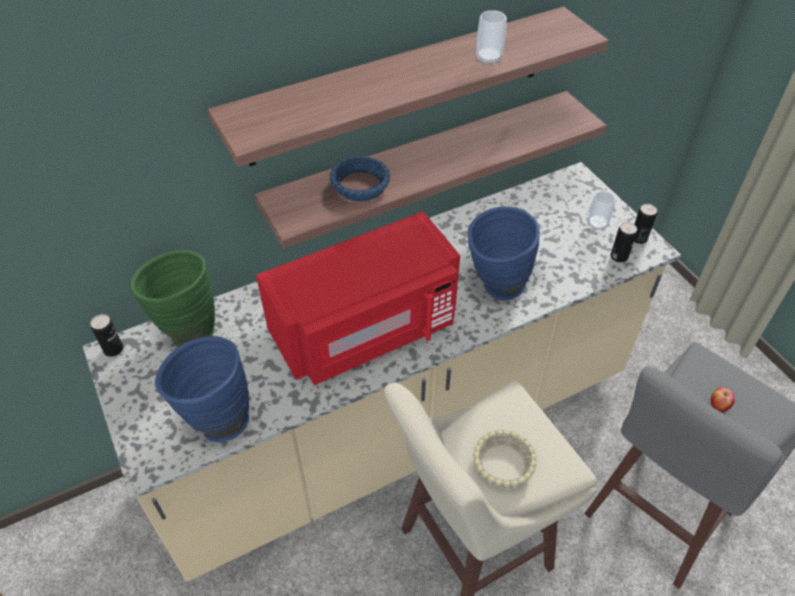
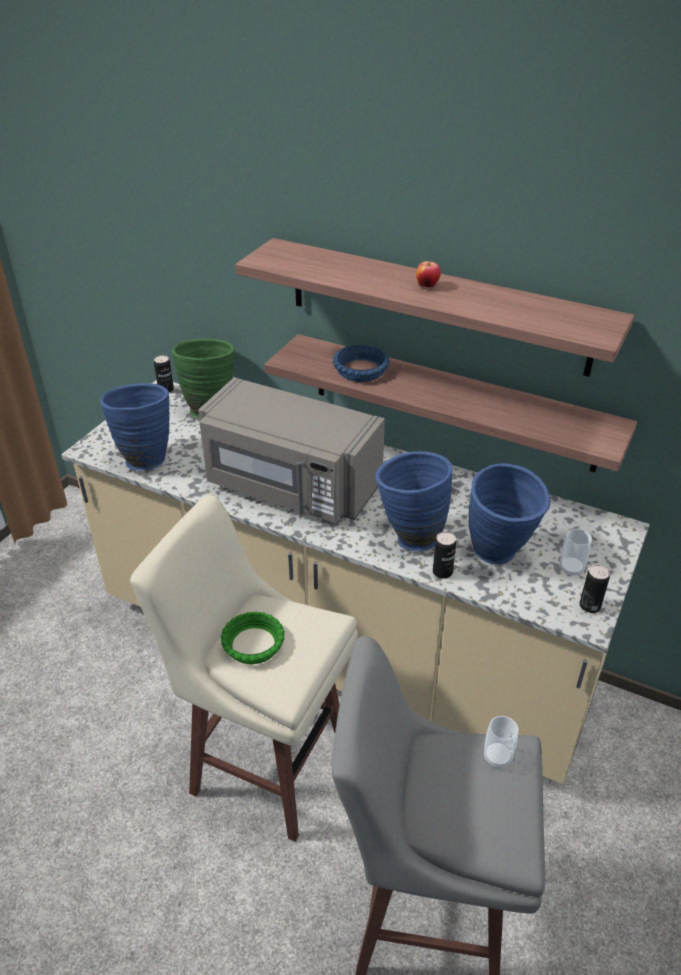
camera: 55 degrees right, 10 degrees down
red microwave [256,211,460,385] -> grey microwave [198,377,385,523]
beige bowl [473,430,537,488] -> green bowl [221,612,285,664]
cup [477,10,507,66] -> cup moved to [484,716,518,769]
can [611,222,637,262] -> can moved to [433,532,456,579]
apple [711,387,735,412] -> apple moved to [416,261,441,288]
none -> blue vase [469,463,550,565]

